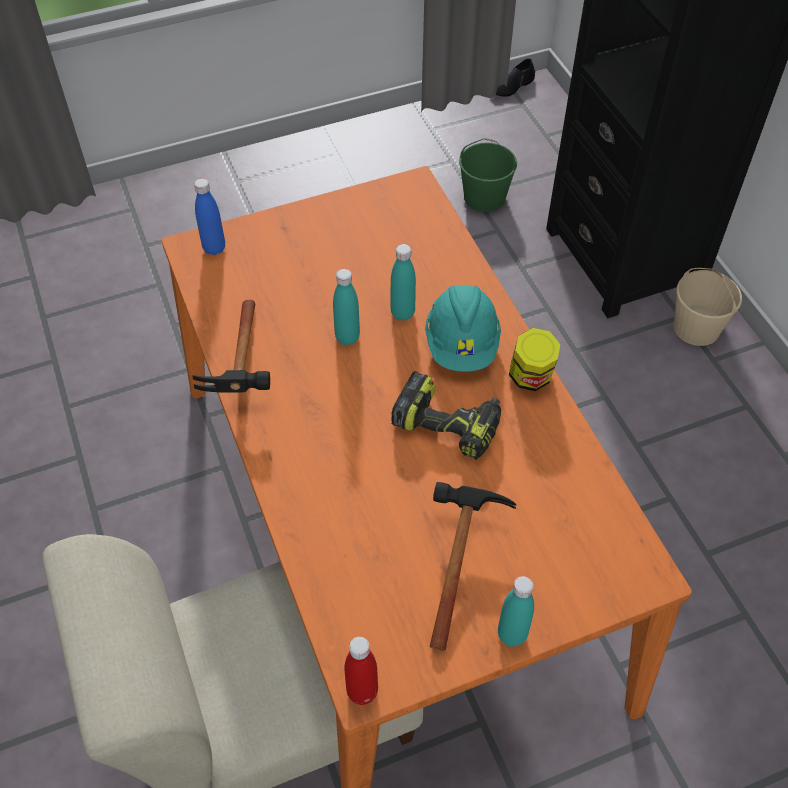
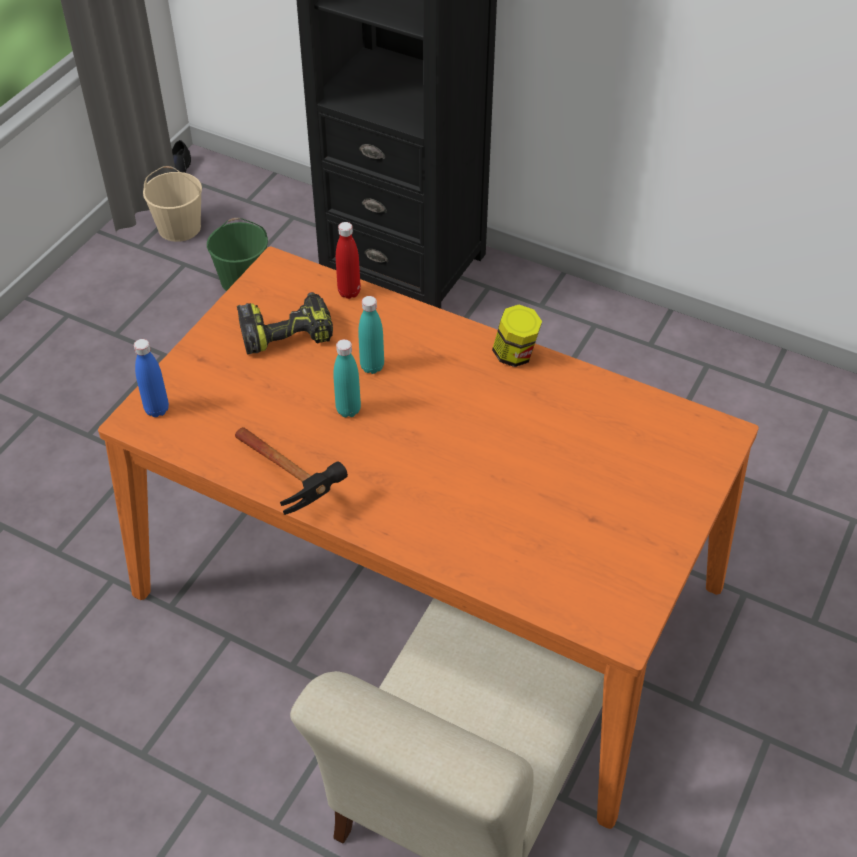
camera: 40 degrees left, 5 degrees down
red bottle [344,637,378,705] -> red bottle moved to [336,222,361,299]
power drill [391,371,501,460] -> power drill moved to [237,292,333,354]
turquoise hard hat [425,285,501,372] -> none
hammer [430,482,516,651] -> none
turquoise bottle [498,576,534,647] -> none
beige bucket [673,268,742,346] -> beige bucket moved to [143,166,202,242]

